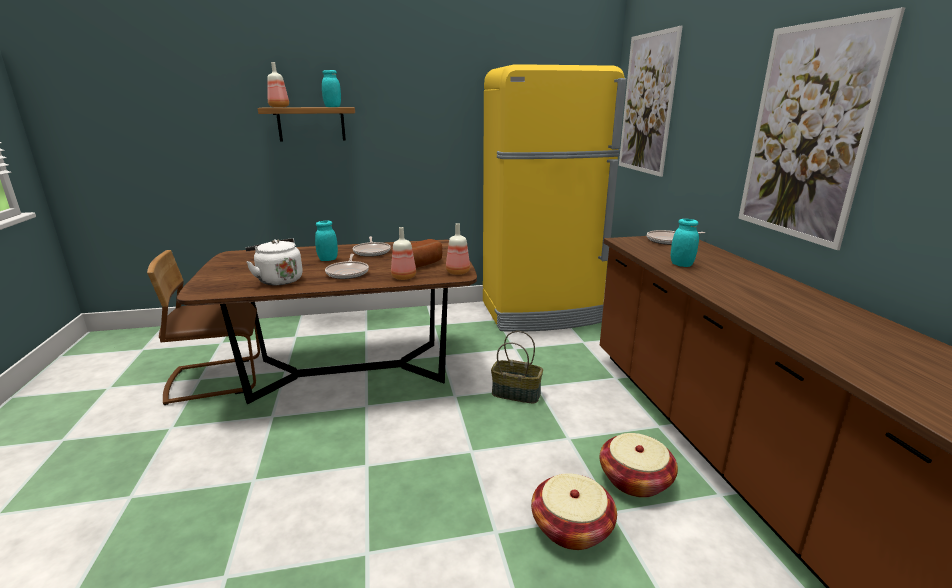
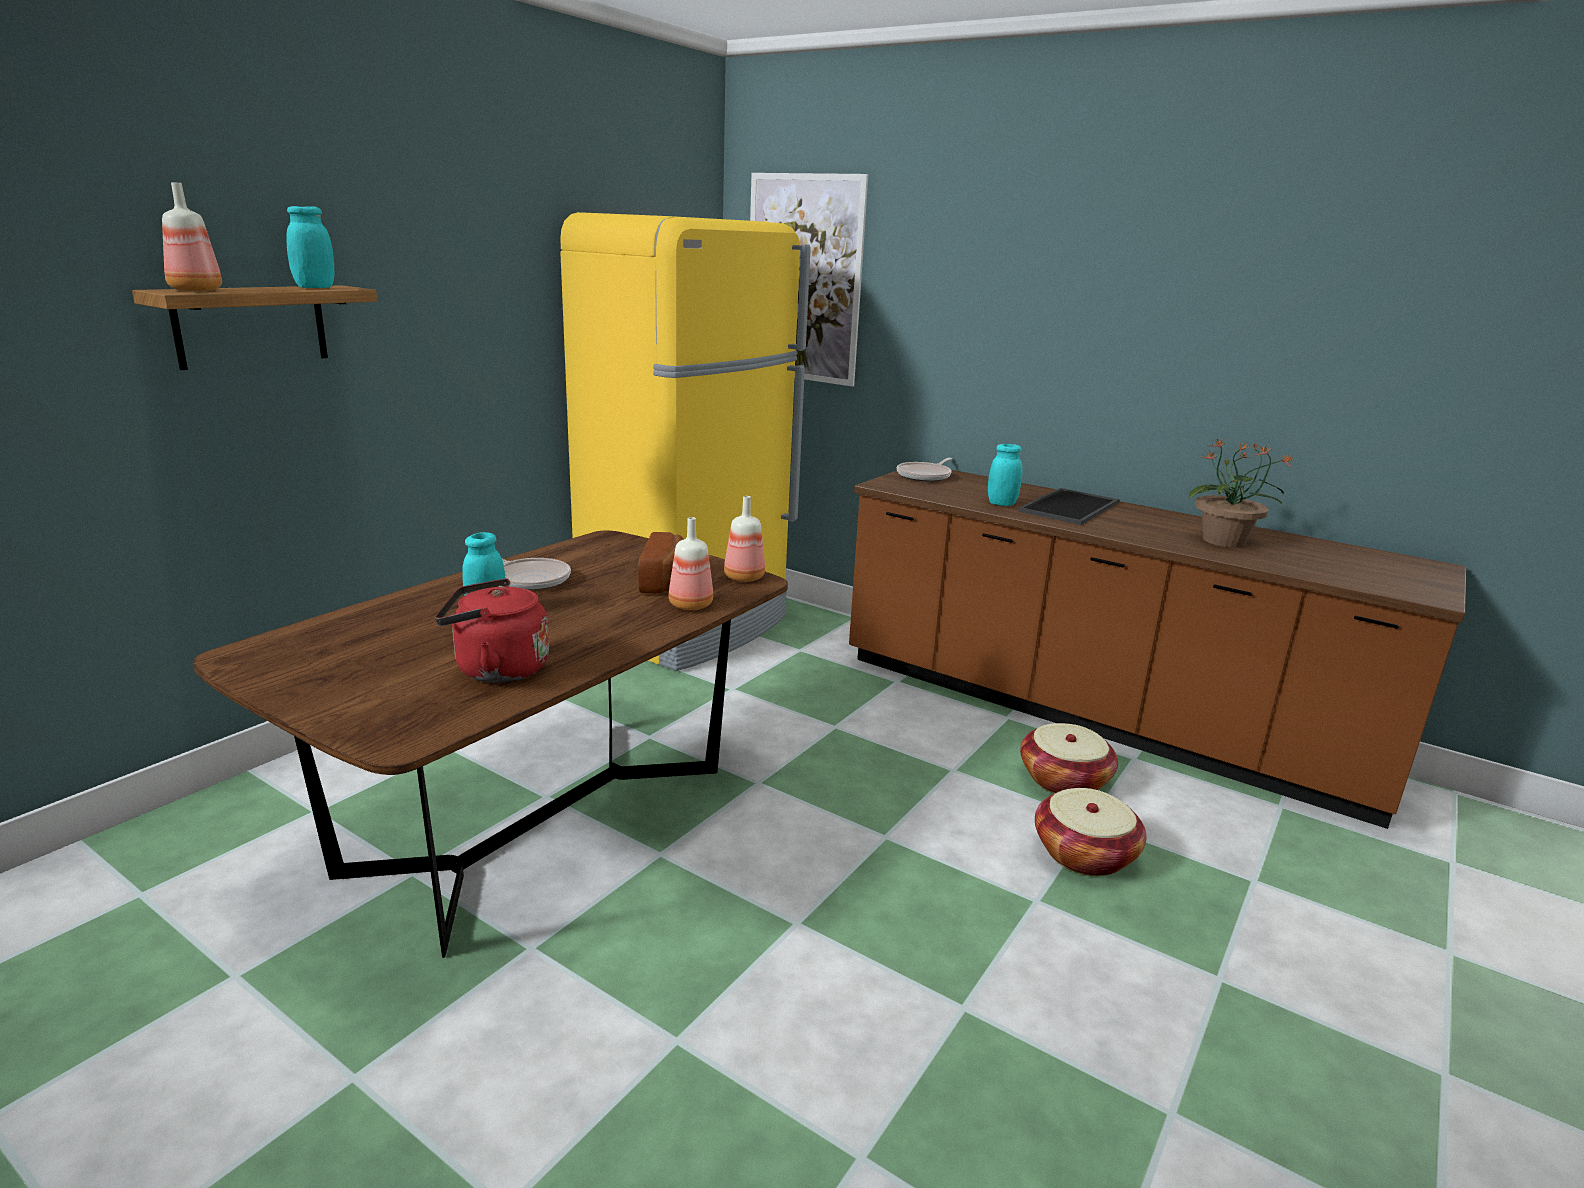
camera: 45 degrees left, 0 degrees up
brown chair [147,250,260,405] -> none
white kettle [245,238,303,285] -> red kettle [435,579,549,683]
frying pan [325,254,369,279] -> none
basket [491,331,543,403] -> none
picture [738,7,905,250] -> none
none -> tray [1018,488,1120,525]
none -> potted plant [1189,439,1293,548]

